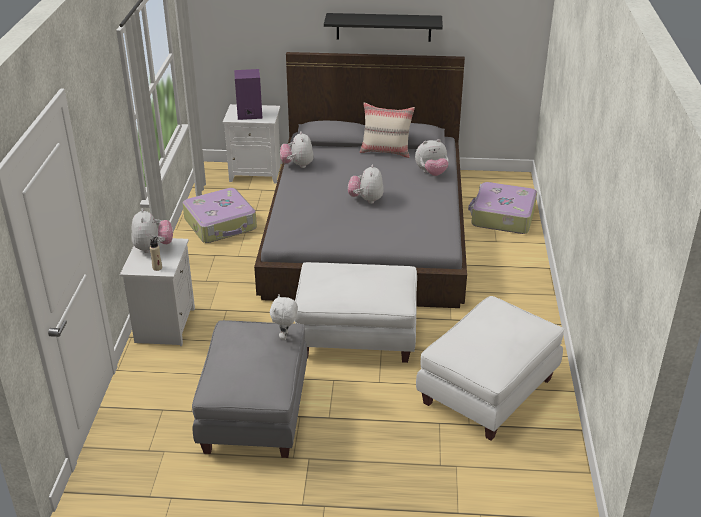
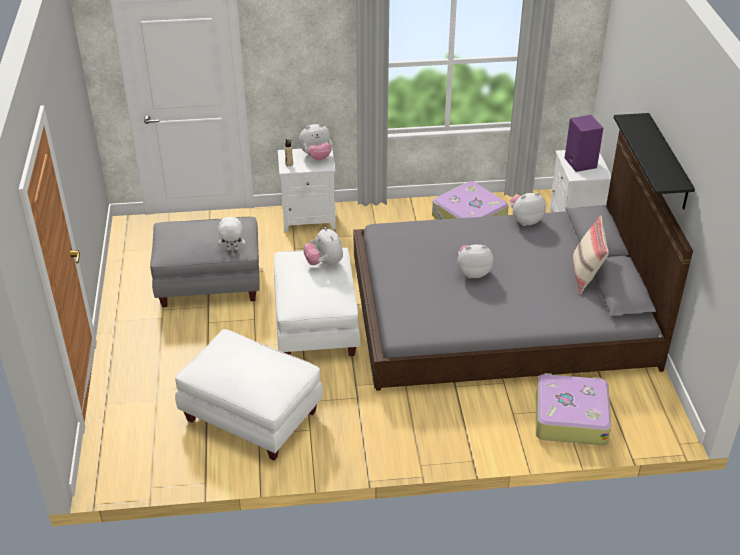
camera: 80 degrees right, 5 degrees up
plush toy [415,139,449,176] -> plush toy moved to [304,227,343,266]

